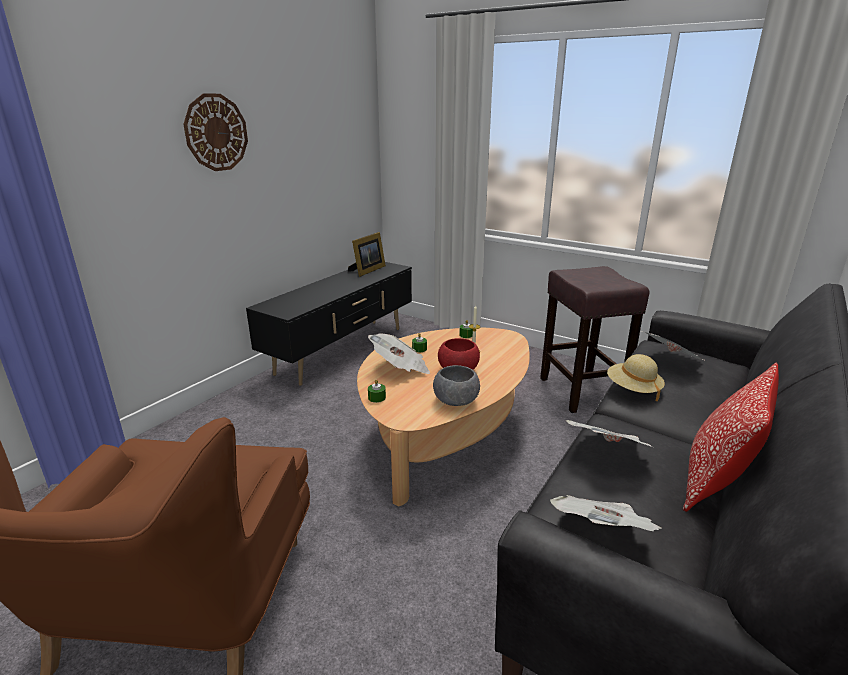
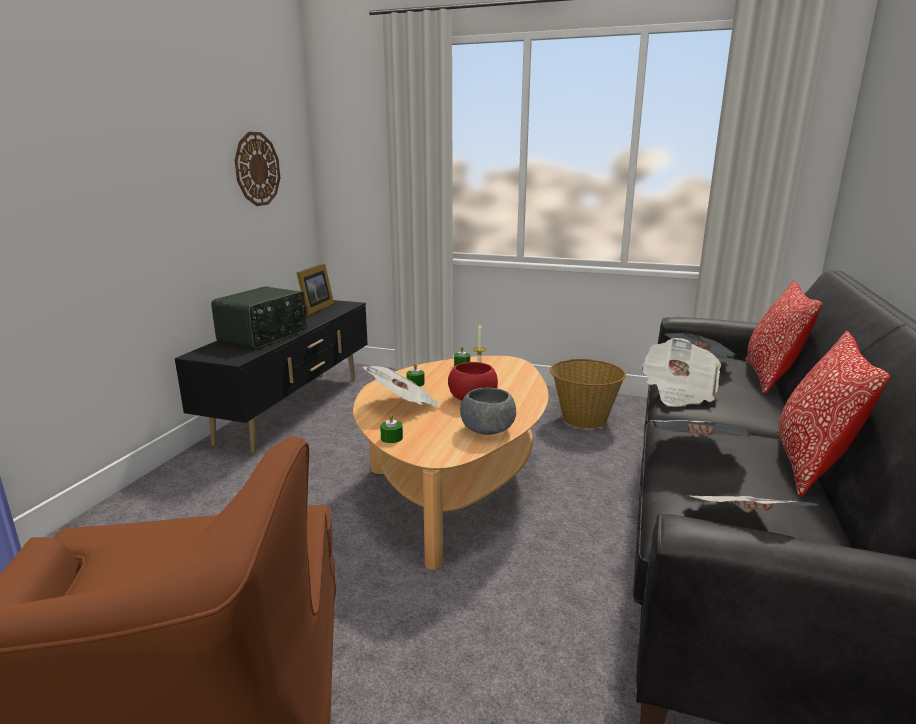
camera: 15 degrees left, 5 degrees down
wall clock [183,94,248,171] -> wall clock moved to [235,132,280,206]
brown stool [540,266,649,413] -> basket [550,359,626,429]
beige hat [607,354,665,401] -> newspaper [641,338,721,407]
none -> radio [211,286,307,349]
none -> pillow [745,281,823,394]

